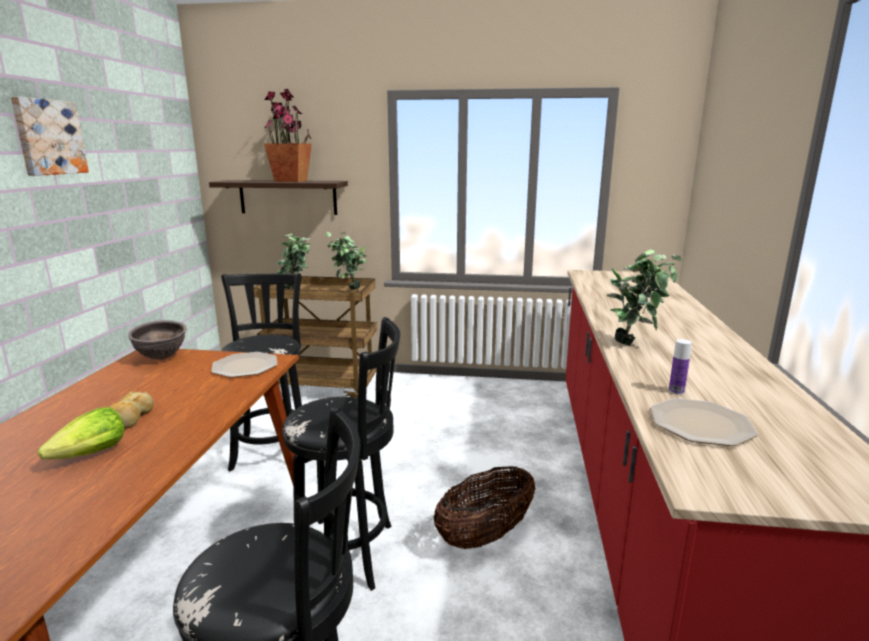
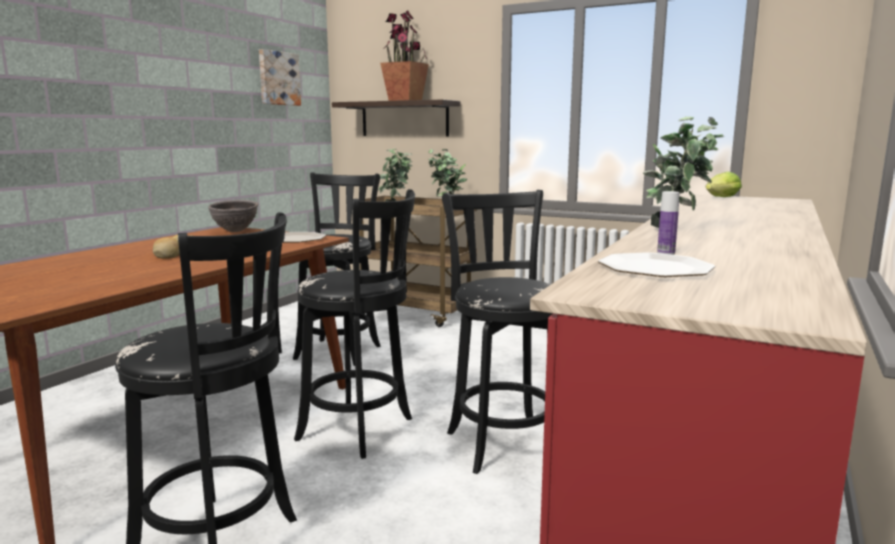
camera: 20 degrees right, 5 degrees down
picture [11,97,89,176] -> picture moved to [259,49,301,106]
lettuce [37,407,124,460] -> lettuce moved to [706,172,742,197]
basket [434,466,536,549] -> black stool [442,190,553,474]

